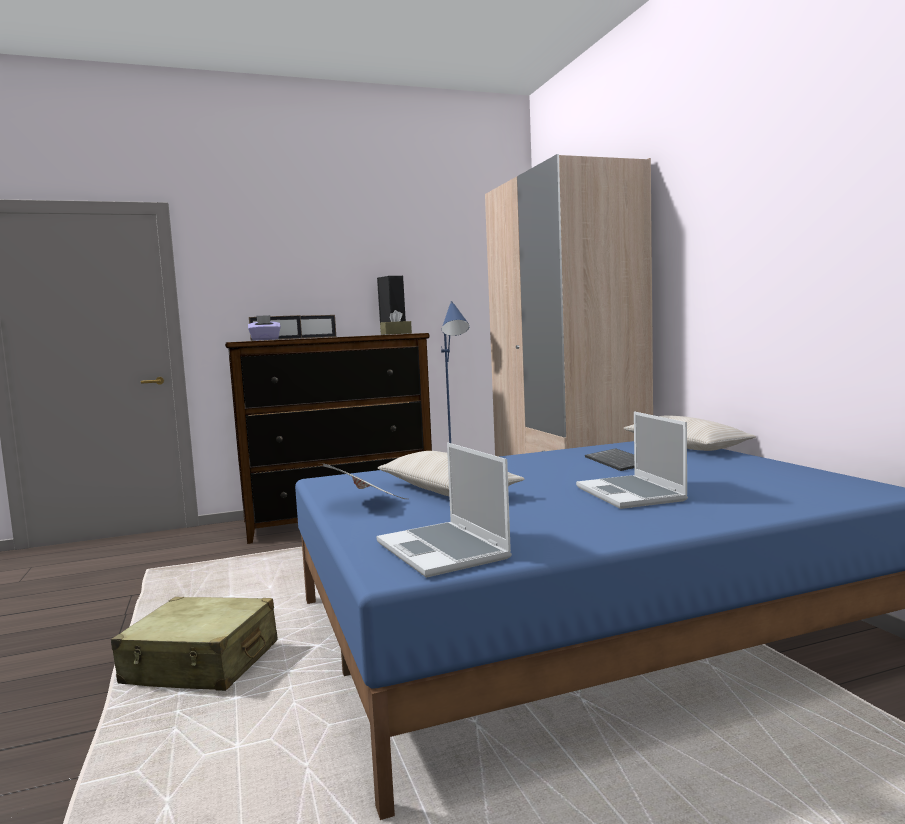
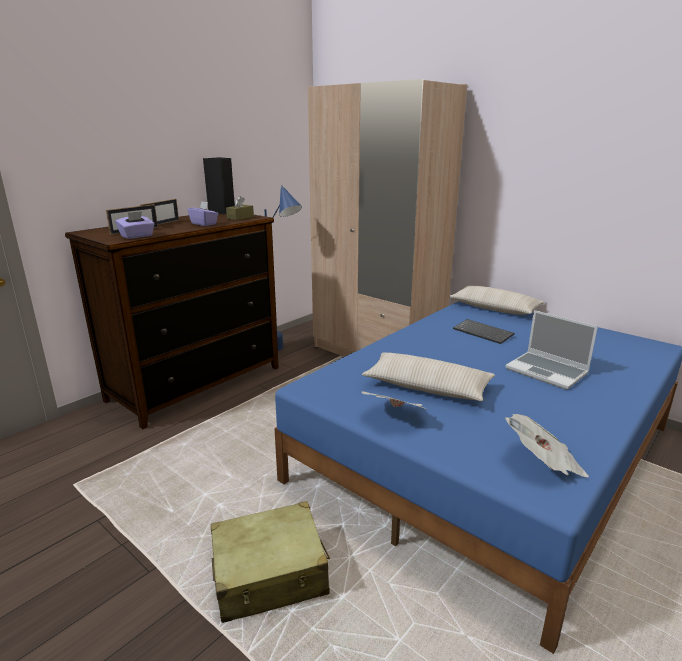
camera: 30 degrees left, 15 degrees up
laptop [376,443,512,578] -> newspaper [505,414,589,477]
none -> purple tissue box [188,201,218,226]

